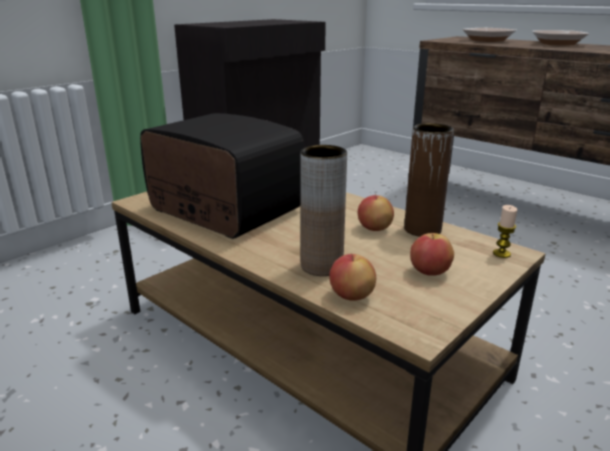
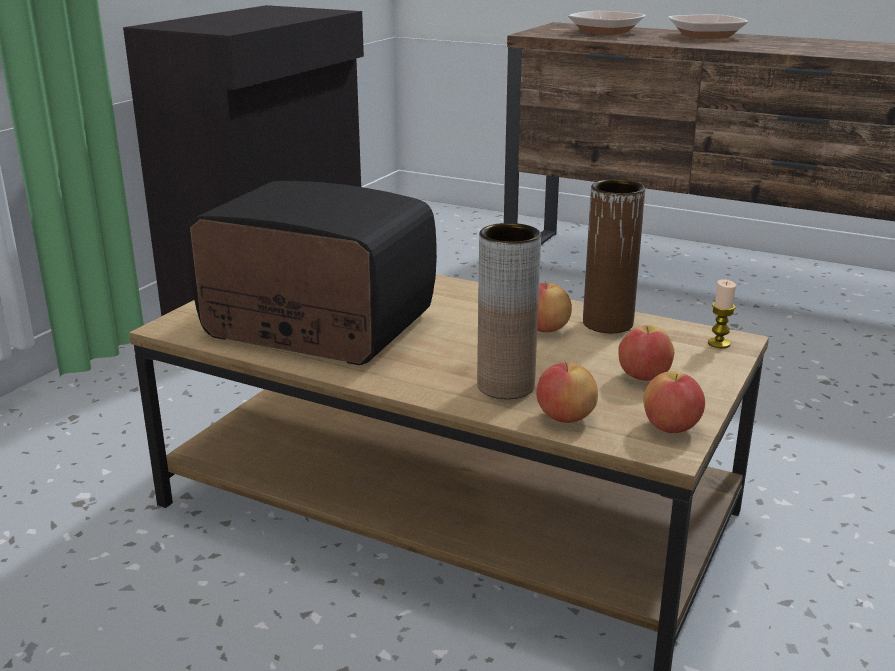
camera: 15 degrees left, 0 degrees up
none -> apple [643,371,705,433]

